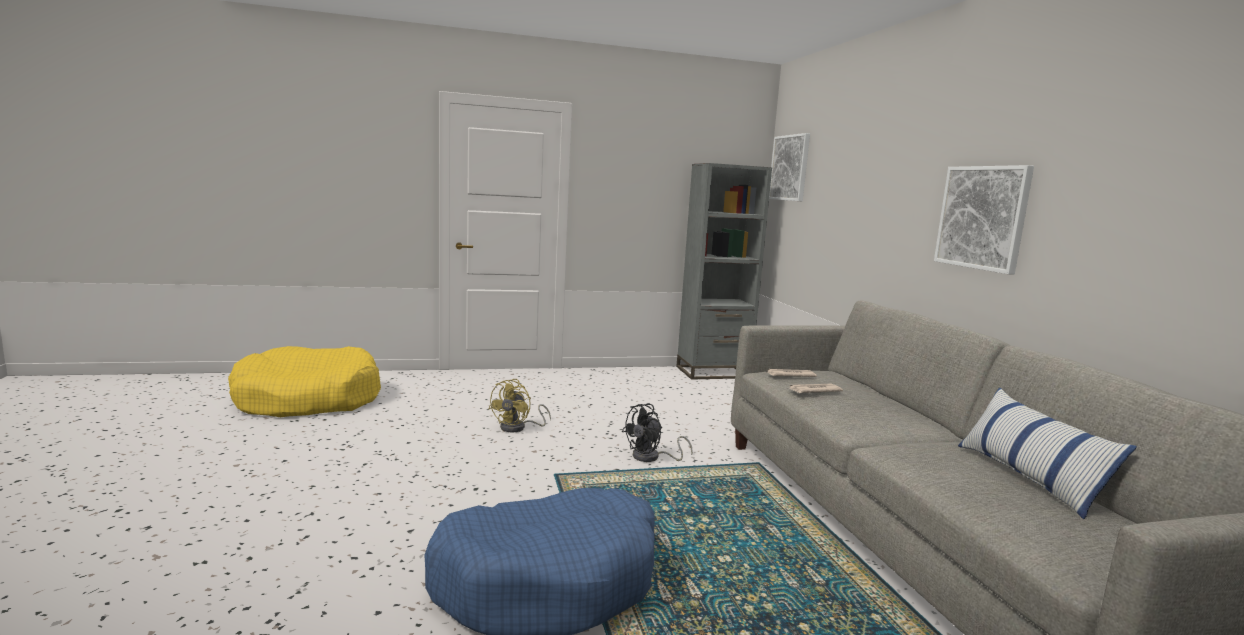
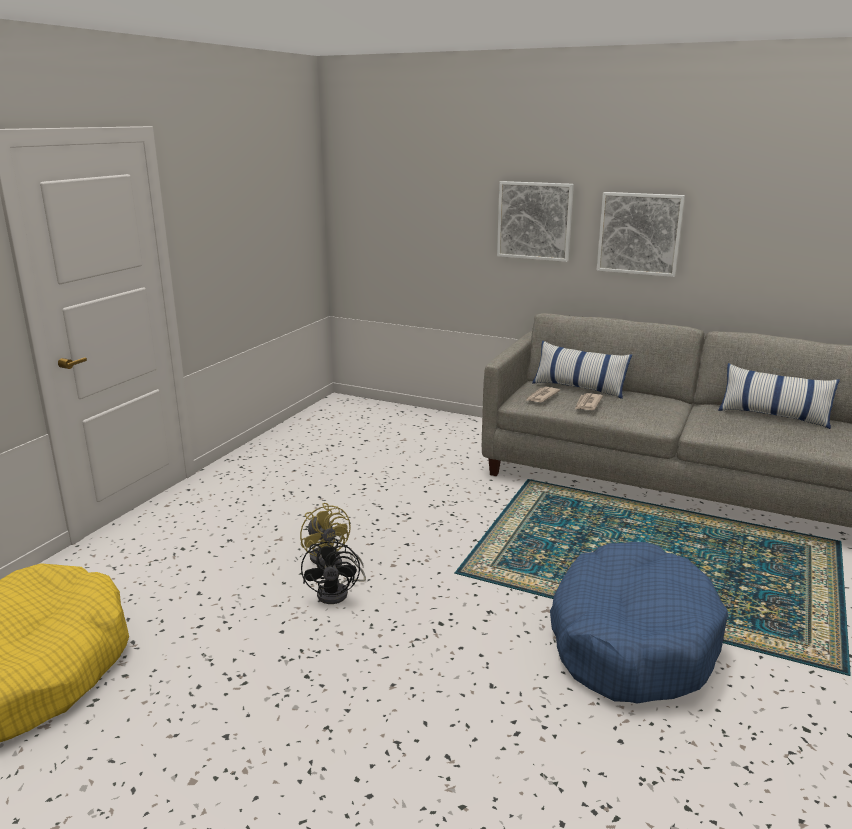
camera: 50 degrees left, 10 degrees up
black fan [622,404,693,462] -> black fan moved to [301,537,366,604]
grey bookcase [676,163,772,380] -> none
picture [769,133,810,201] -> picture moved to [497,181,574,262]
none -> pillow [532,341,632,399]

